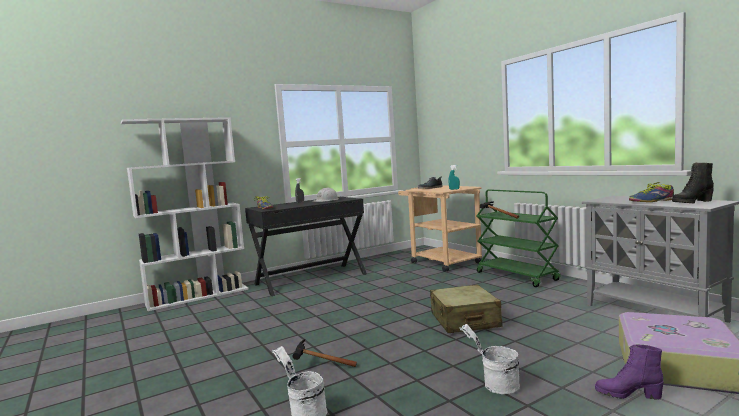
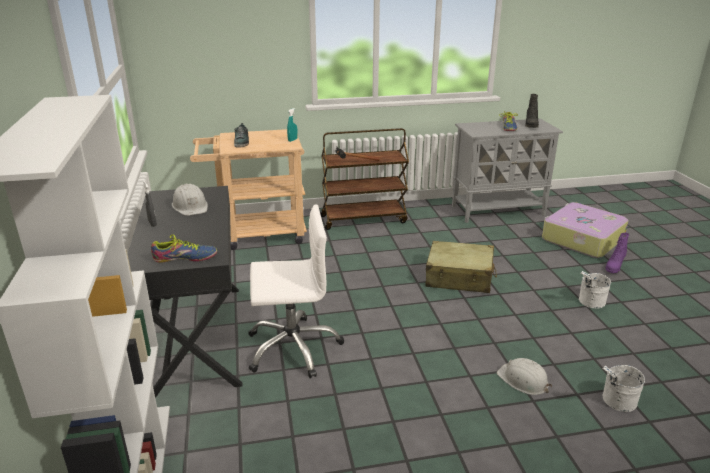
camera: 70 degrees left, 20 degrees up
hammer [293,339,357,367] -> white hard hat [497,358,552,395]
green cart [476,189,561,287] -> brown cart [320,128,409,230]
none -> white office chair [248,204,344,378]

